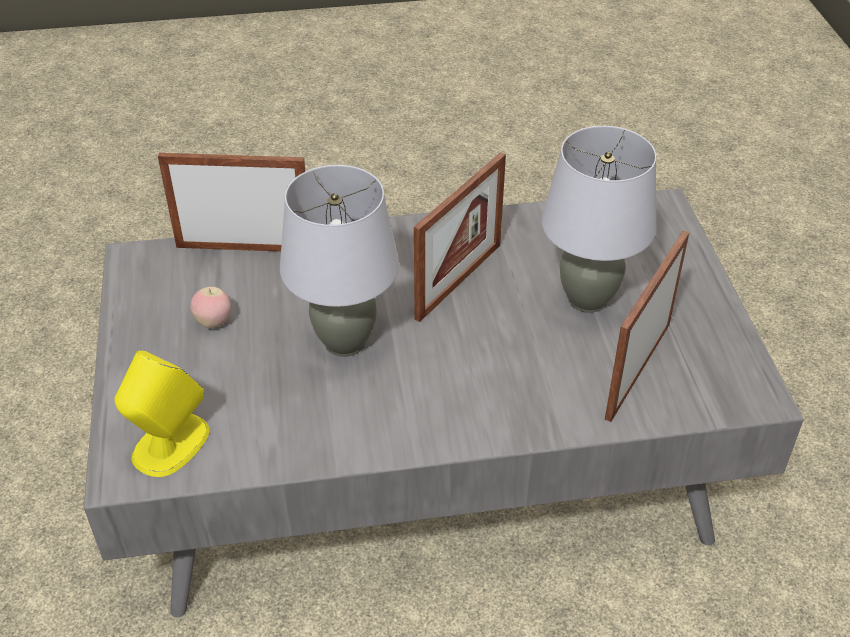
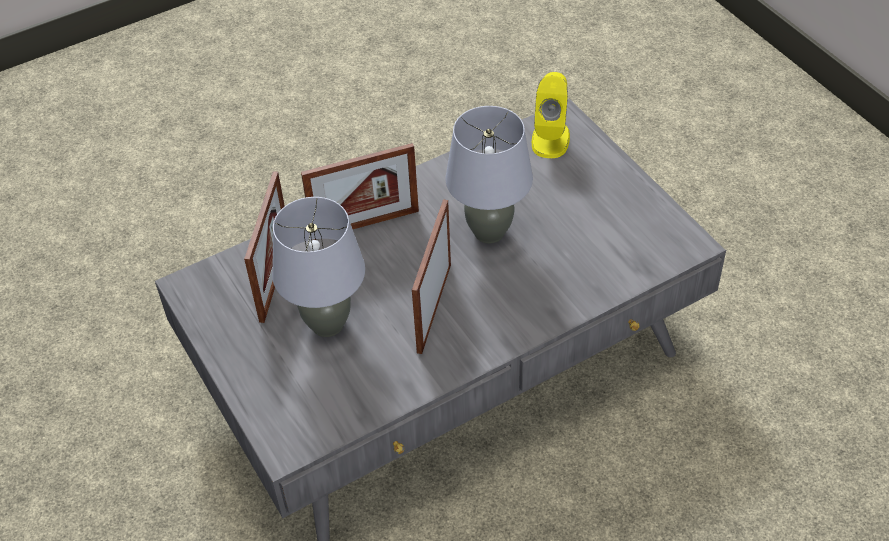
camera: 160 degrees right, 5 degrees up
picture frame [158,153,305,252] -> picture frame moved to [301,143,419,240]
apple [190,287,231,328] -> none

